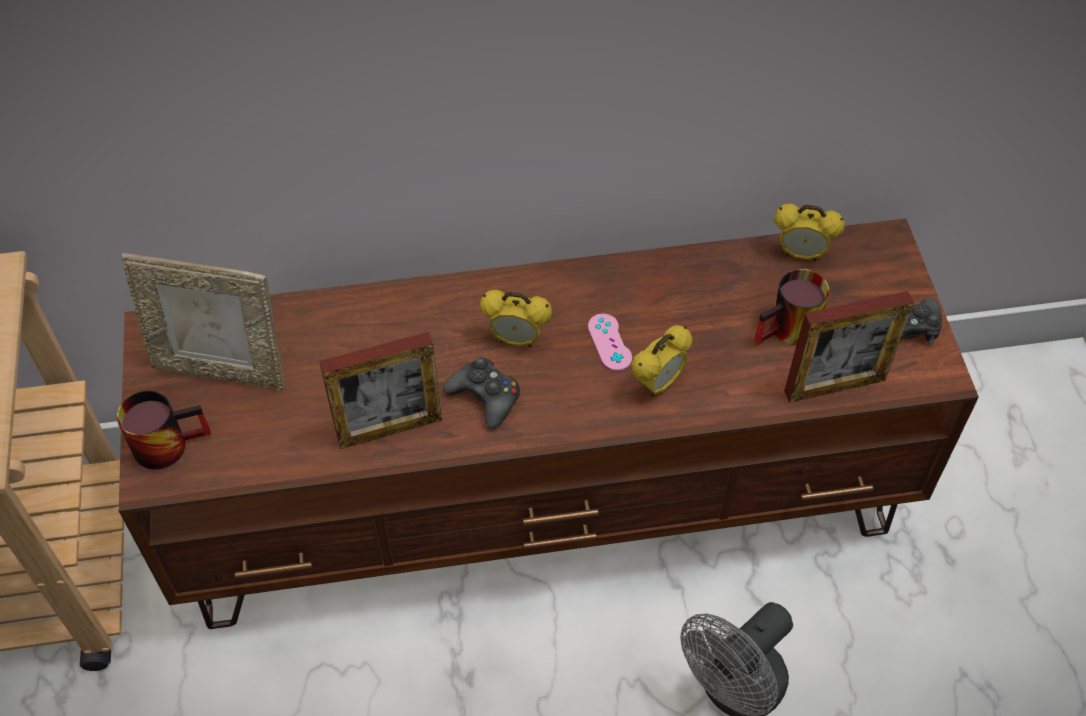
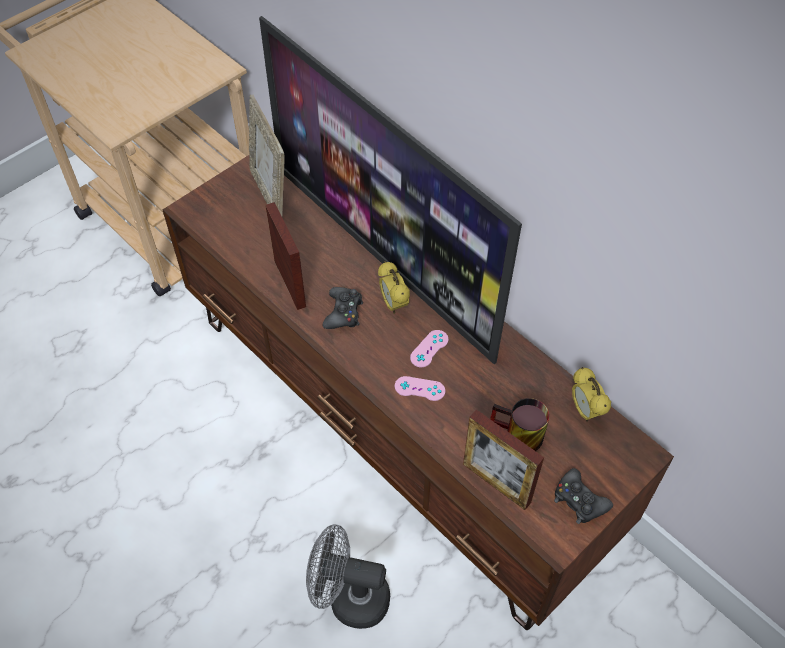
camera: 55 degrees right, 0 degrees up
mug [117,390,211,470] -> none
picture frame [319,332,442,449] -> picture frame turned 150 degrees counterclockwise [265,202,306,310]
alarm clock [631,325,693,397] -> pink game controller [395,376,445,401]
none -> television [259,16,522,364]

